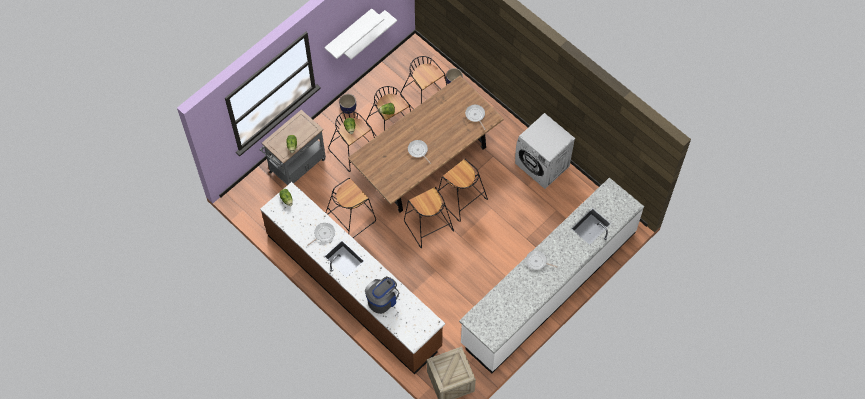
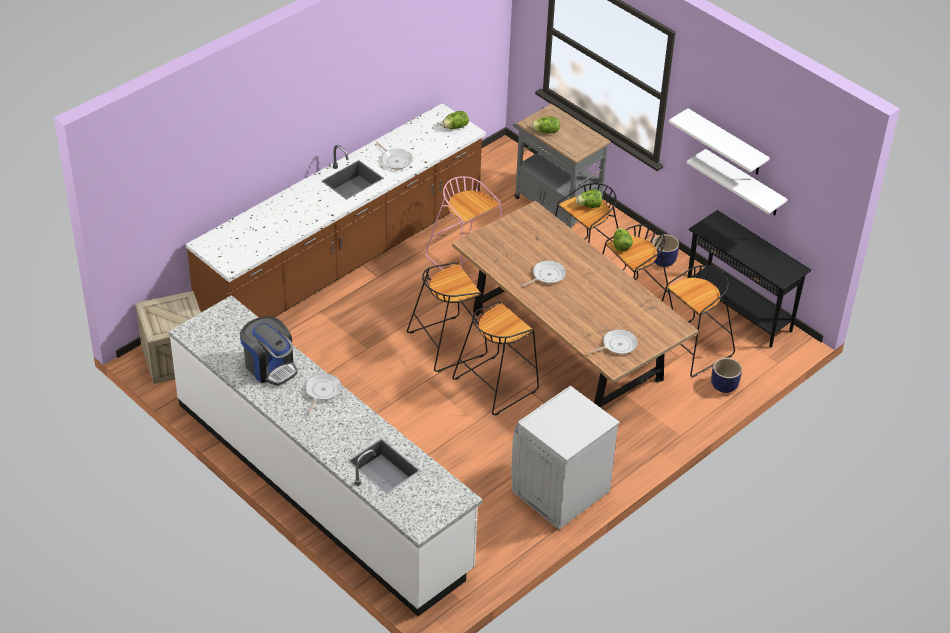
camera: 90 degrees right, 20 degrees down
black stool [326,178,376,238] -> pink stool [425,176,502,270]
coffee machine [365,277,399,314] -> coffee machine moved to [240,316,298,386]
none -> black console table [687,210,811,347]

